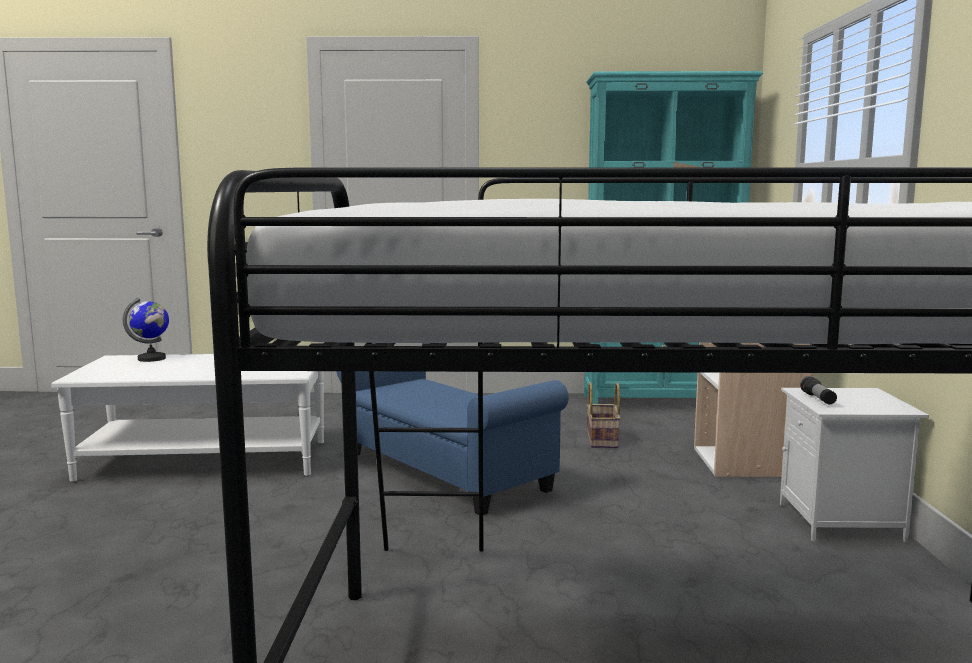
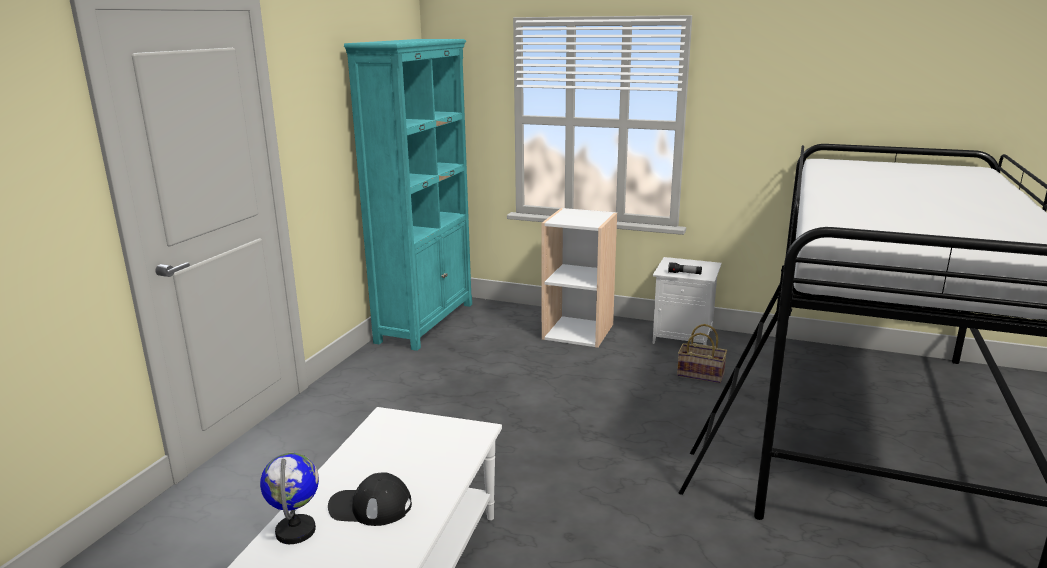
camera: 70 degrees left, 10 degrees up
blue ottoman [336,371,569,515] -> none
basket [587,382,621,448] -> basket moved to [677,324,727,383]
none -> black cap [328,472,412,526]

